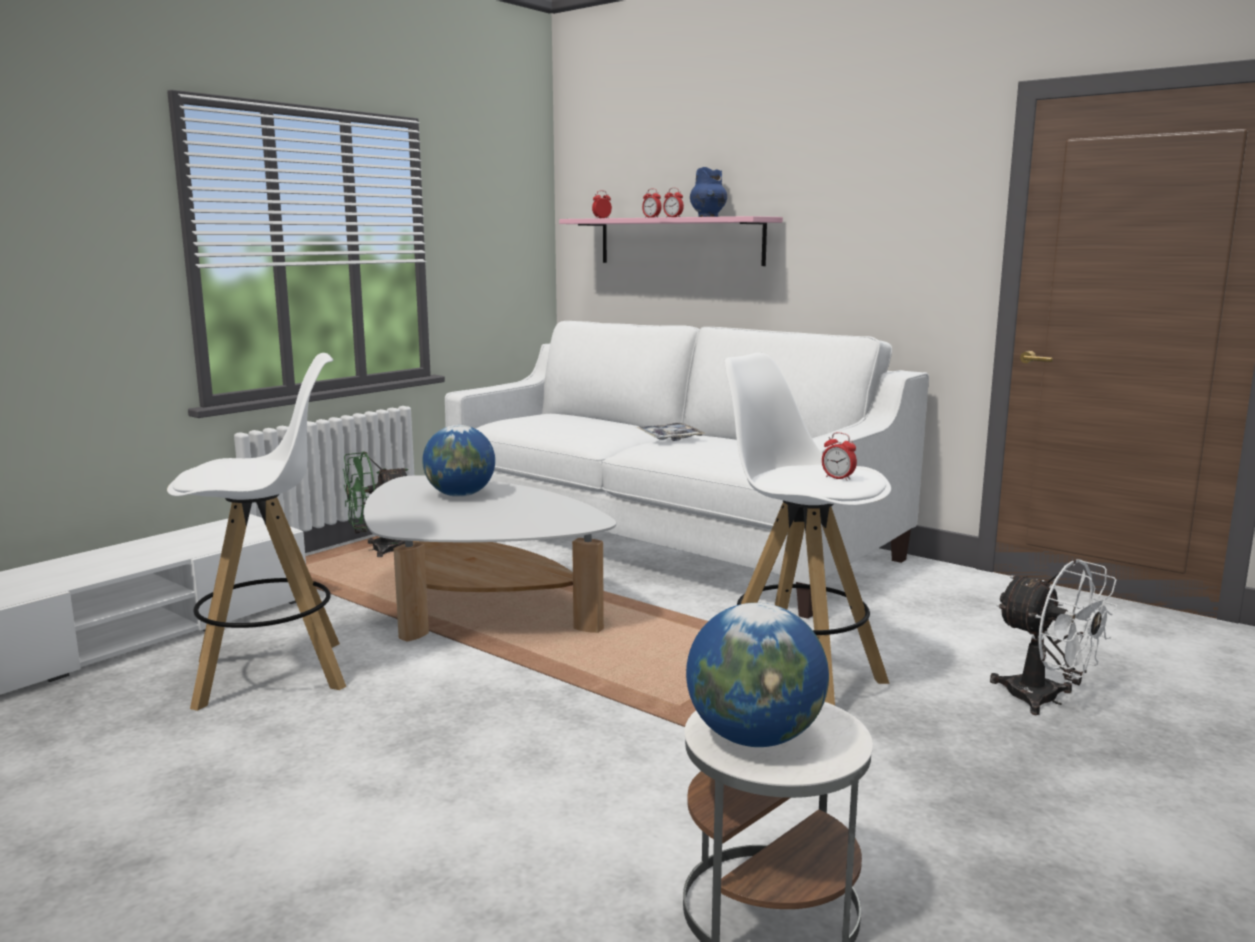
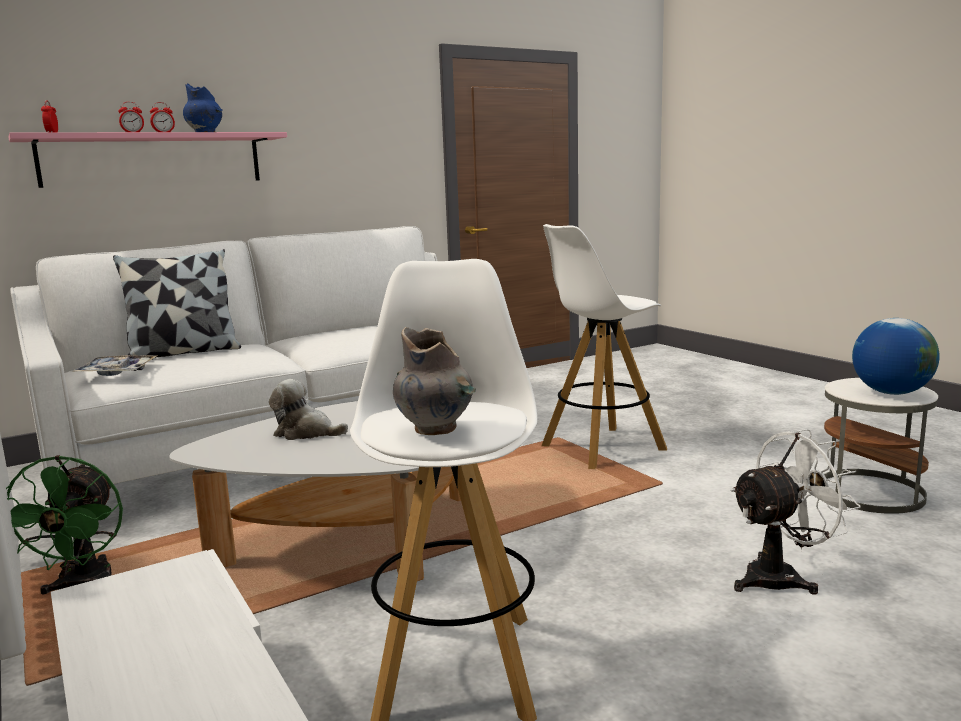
camera: 70 degrees left, 0 degrees up
globe [422,425,495,497] -> plush toy [269,379,348,440]
tray [636,423,705,441] -> tray moved to [72,355,158,376]
alarm clock [822,432,857,481] -> none
white fan [990,559,1118,715] -> white fan moved to [730,429,860,594]
none -> pillow [113,249,241,358]
none -> grey vase [393,327,476,435]

